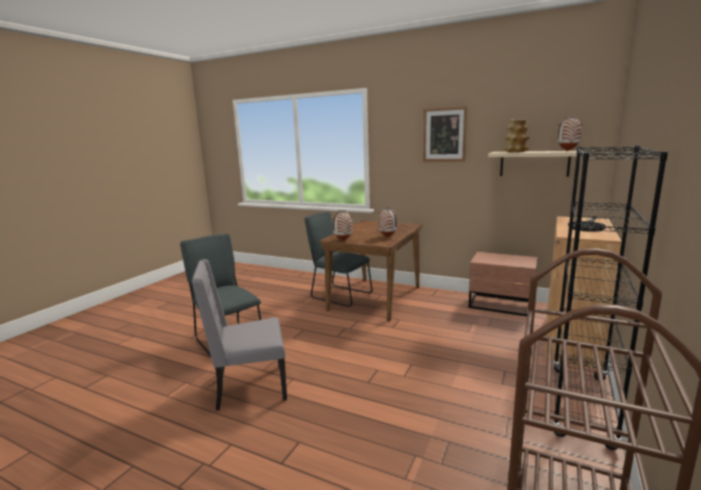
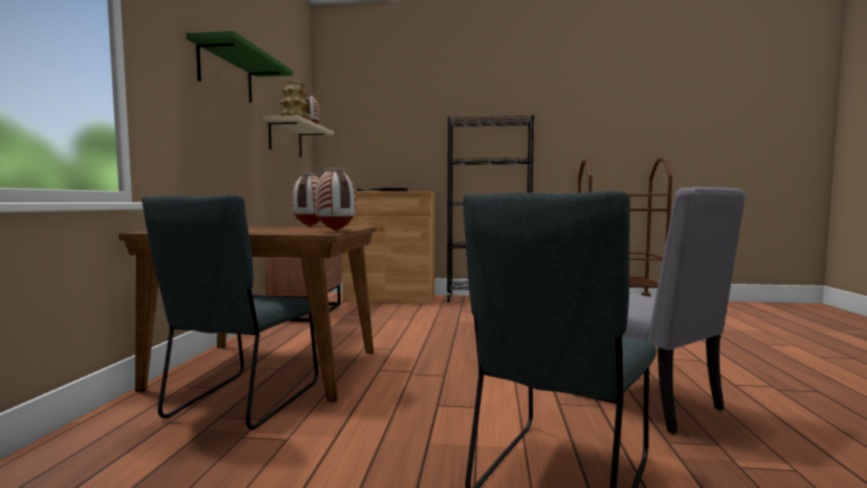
camera: 110 degrees left, 10 degrees down
picture [423,106,467,162] -> green shelf [186,31,293,103]

